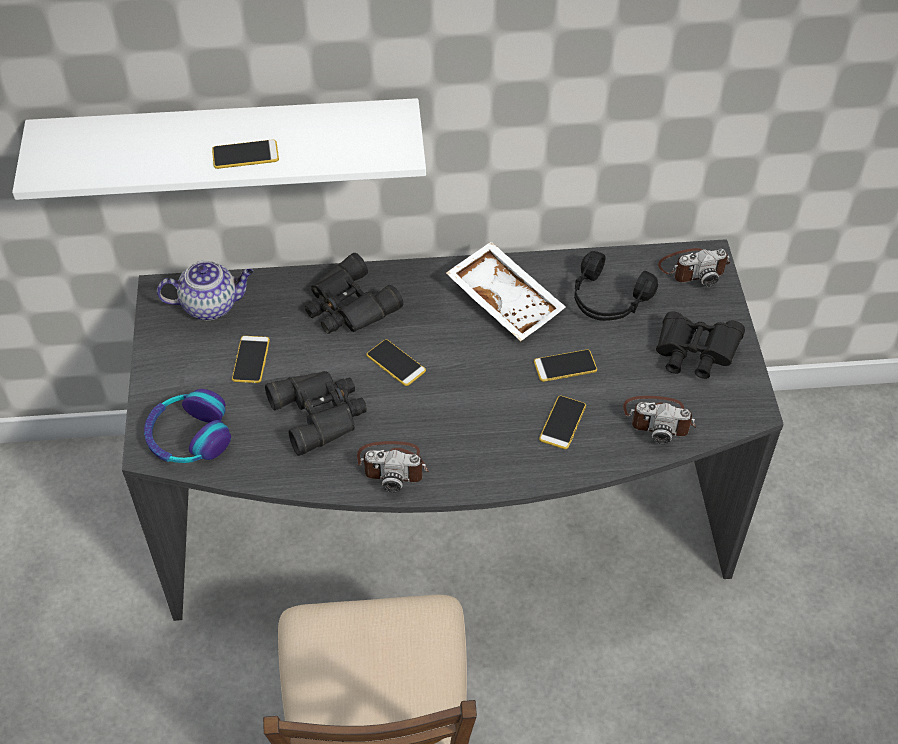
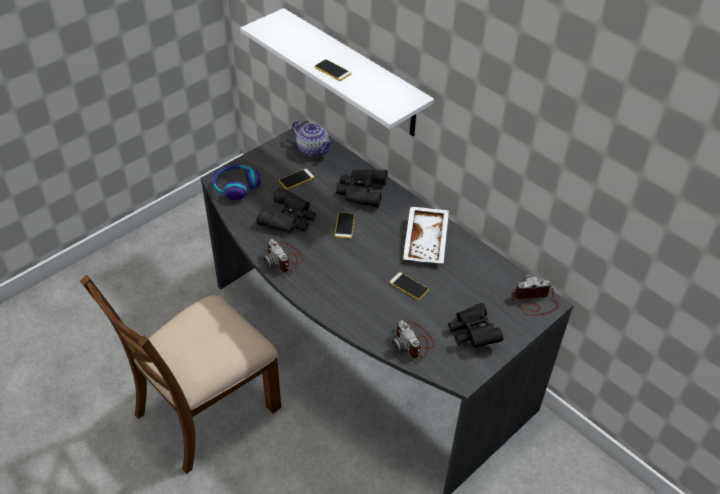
camera: 50 degrees right, 5 degrees down
phone [539,396,586,449] -> none
black headphones [574,251,658,321] -> none
camera [658,248,730,287] -> camera turned 135 degrees clockwise [511,274,559,316]

